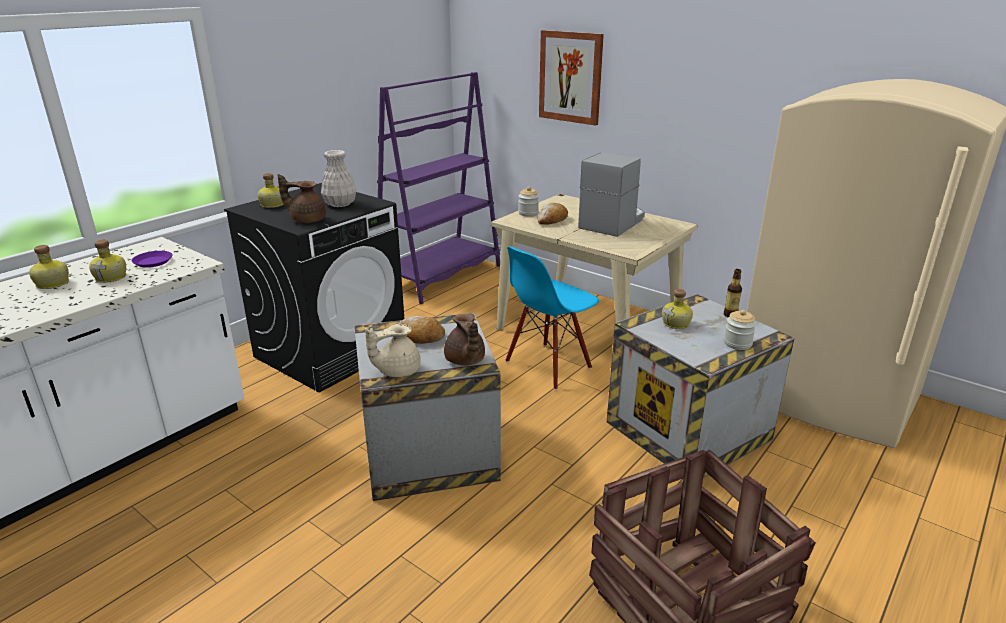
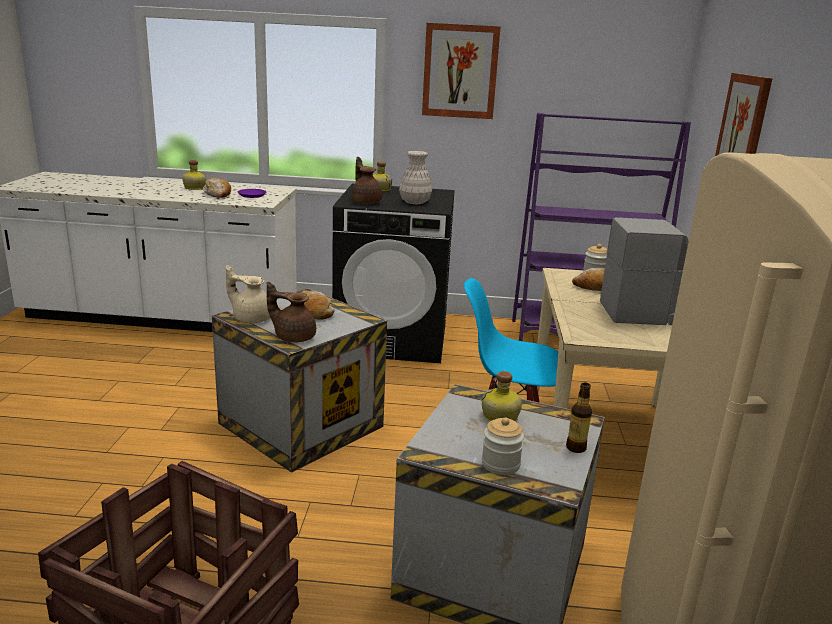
camera: 55 degrees right, 5 degrees down
bottle [89,239,126,283] -> bread [203,178,231,198]
brown teapot [444,314,485,365] -> brown teapot turned 75 degrees clockwise [267,281,316,343]
none -> picture [422,23,500,119]

